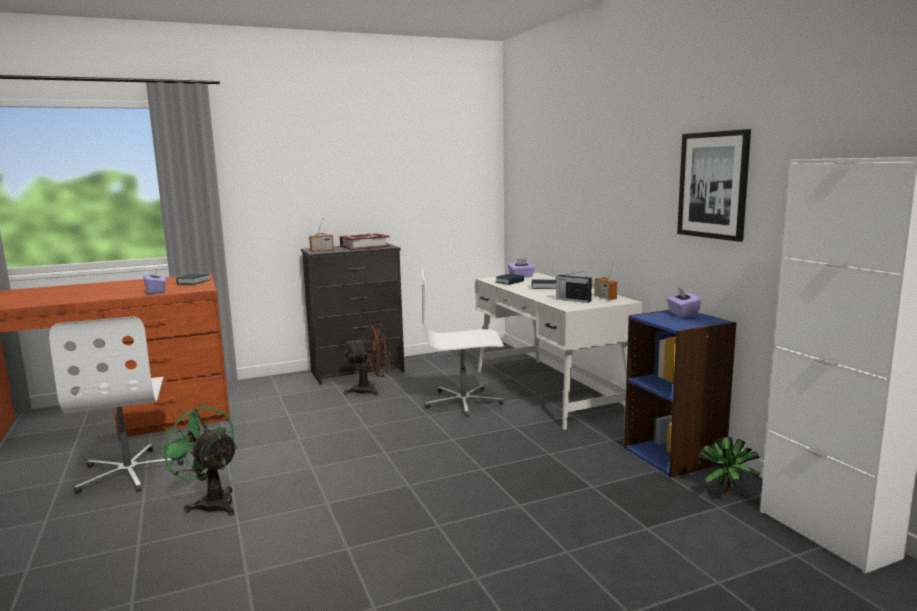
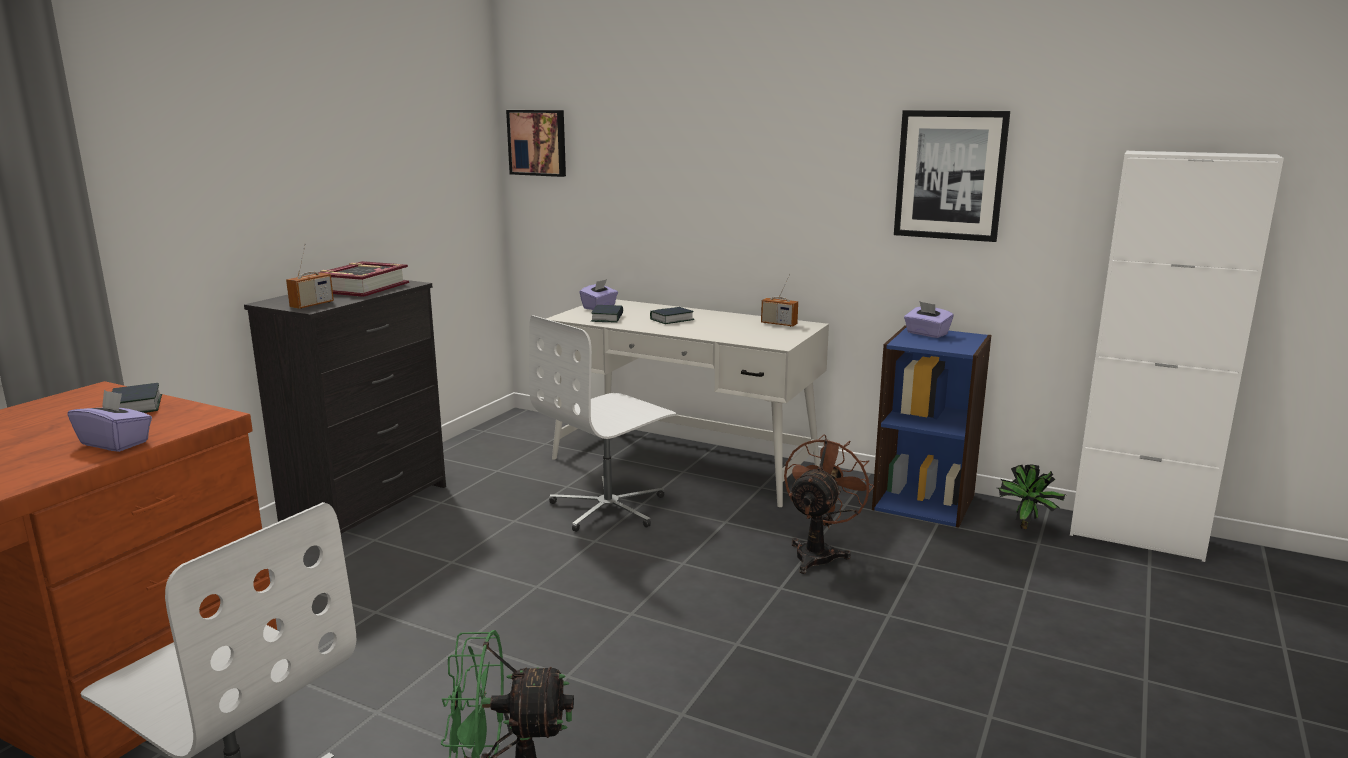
camera: 40 degrees left, 5 degrees up
brown fan [343,324,391,396] -> brown fan moved to [784,434,874,574]
radio [555,271,592,303] -> none
none -> picture [506,110,566,177]

